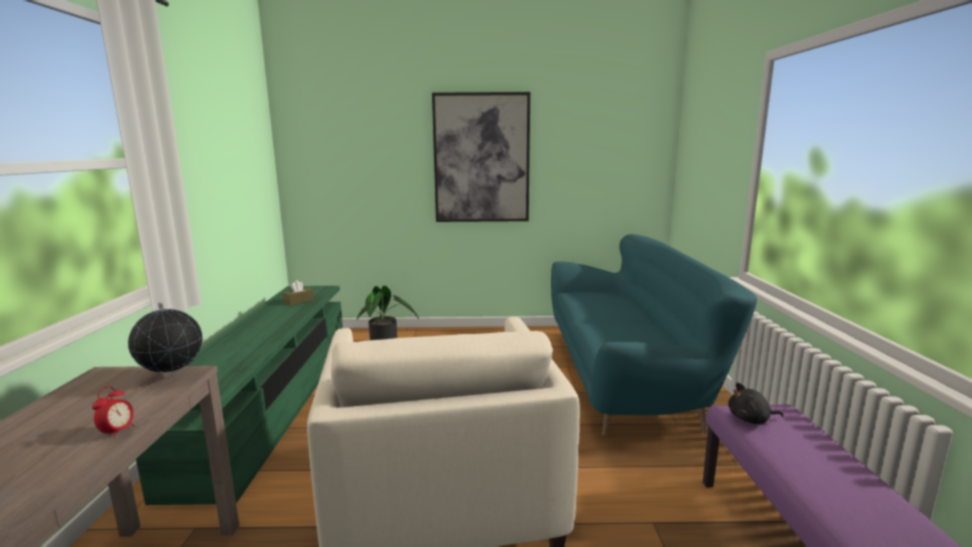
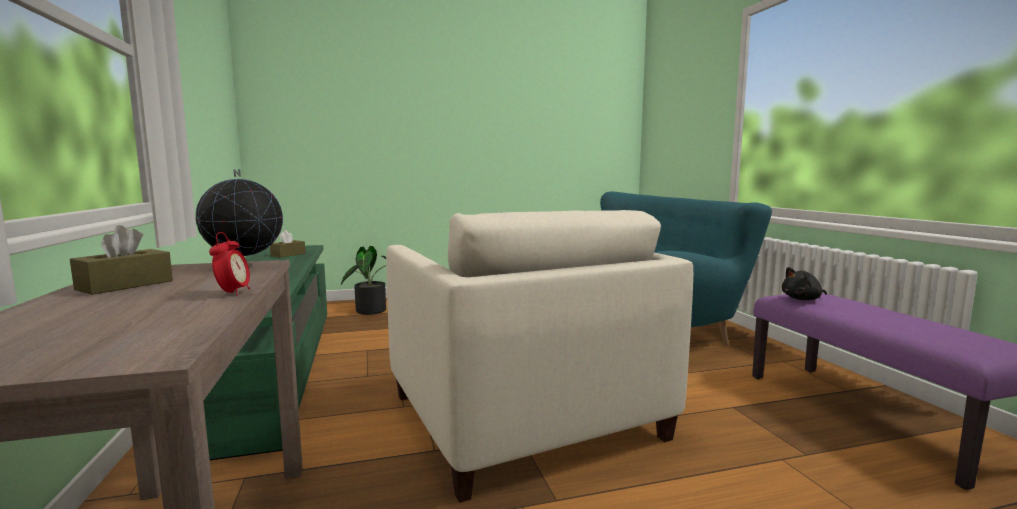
camera: 15 degrees left, 5 degrees down
picture [432,92,530,222] -> none
none -> brown tissue box [70,225,173,295]

